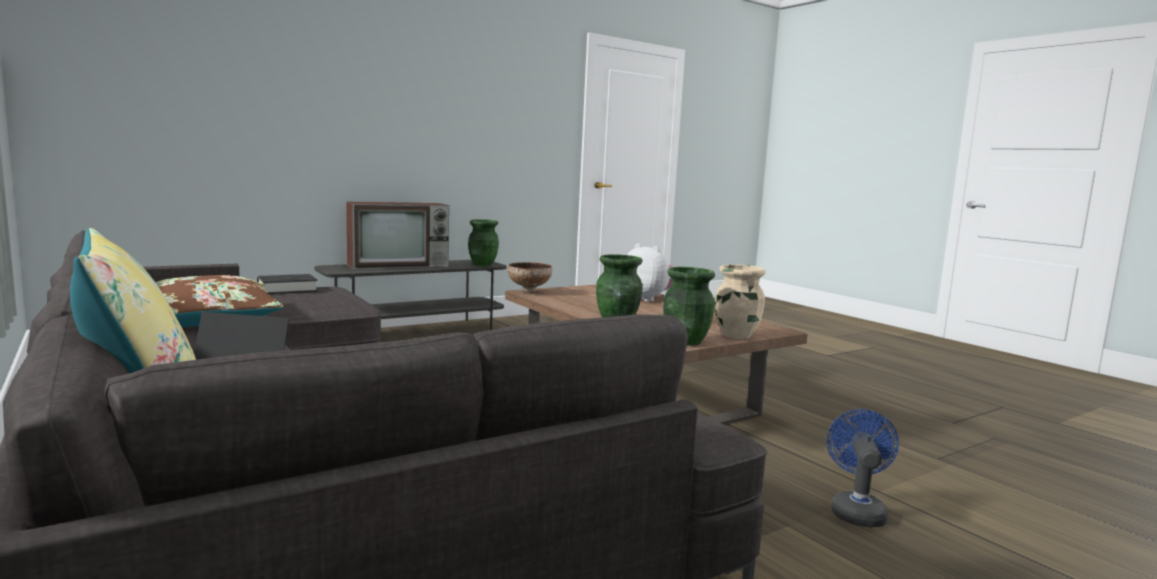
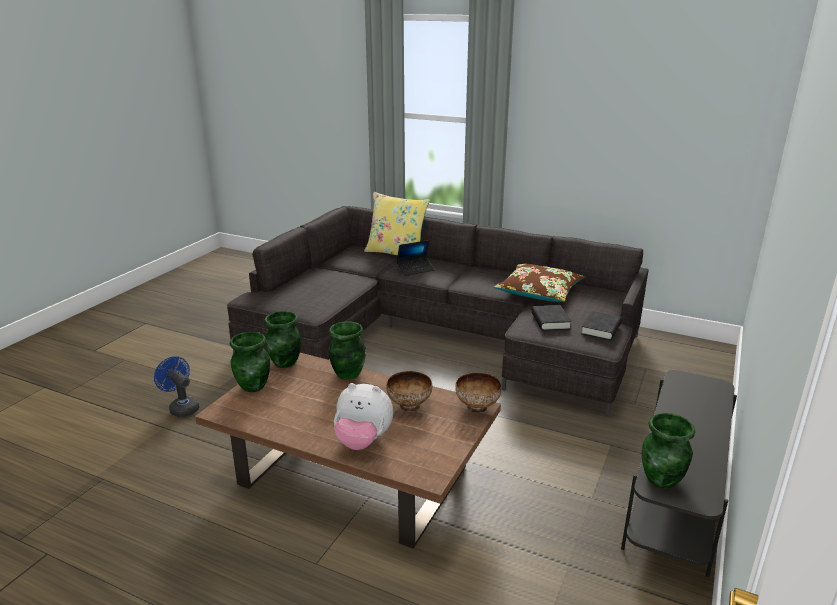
camera: 150 degrees right, 15 degrees up
television [346,201,449,269] -> none
beige vase [715,264,766,339] -> green vase [230,332,270,392]
blue fan [827,409,899,527] -> blue fan turned 150 degrees clockwise [154,356,199,417]
none -> bowl [386,371,432,412]
none -> black book [531,305,572,331]

